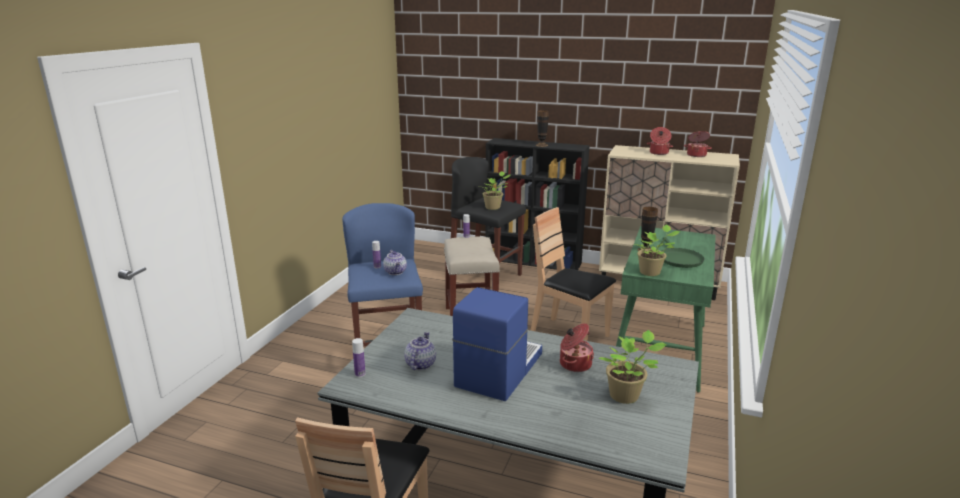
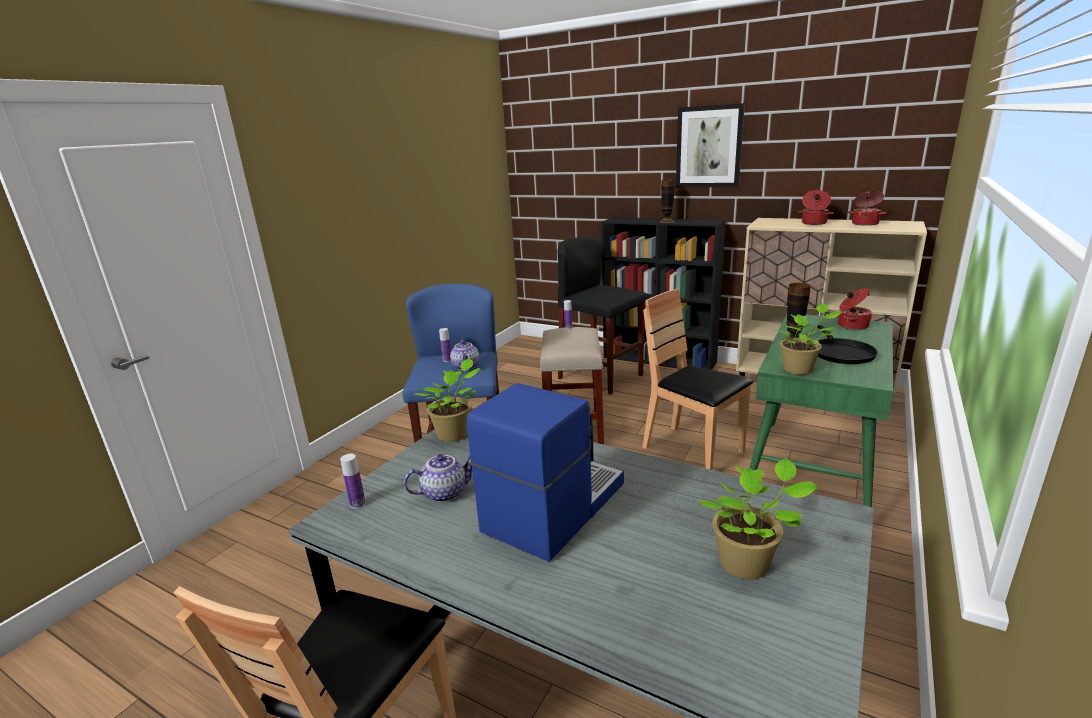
camera: 10 degrees right, 0 degrees up
teapot [404,332,436,370] -> teapot turned 45 degrees clockwise [404,454,472,502]
potted plant [483,171,510,210] -> potted plant moved to [414,358,480,442]
cooking pot [560,323,594,372] -> cooking pot moved to [838,288,873,330]
green frying pan [661,237,704,268] -> black frying pan [817,325,878,364]
none -> picture [676,103,745,187]

